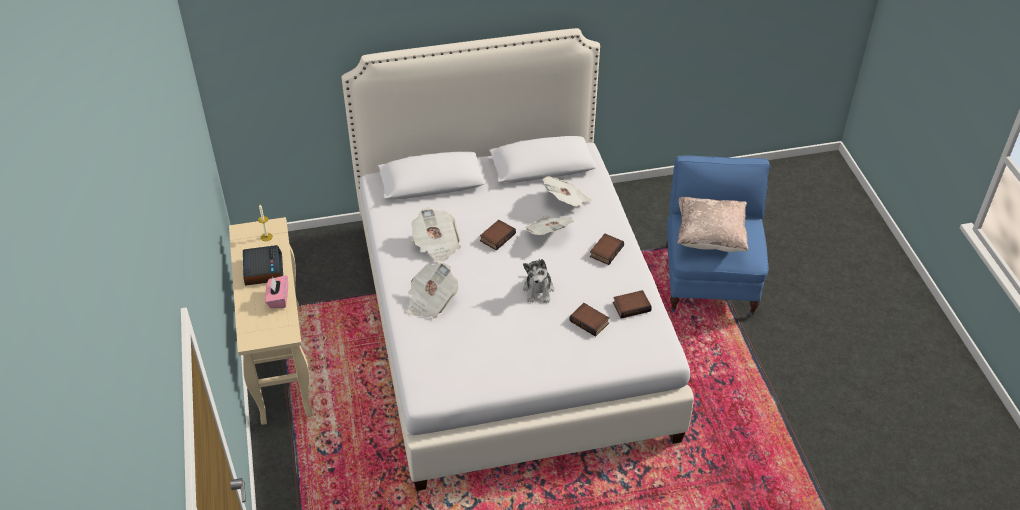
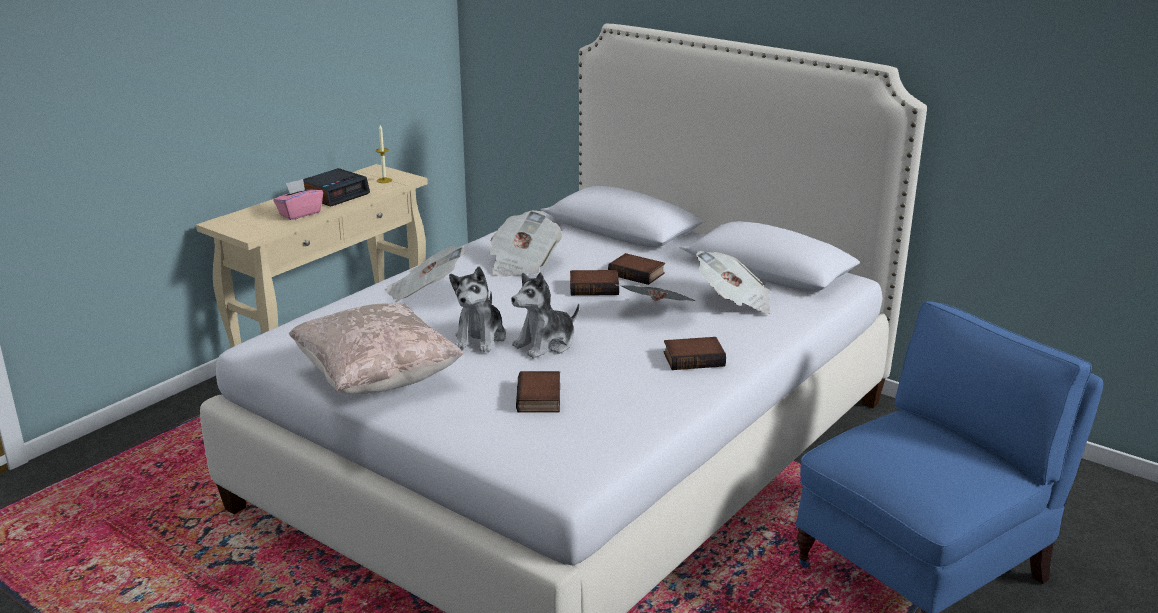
camera: 50 degrees right, 20 degrees down
book [613,290,652,319] -> book moved to [608,253,665,285]
beige pillow [677,197,748,252] -> beige pillow moved to [289,303,464,395]
none -> plush toy [449,266,506,352]

